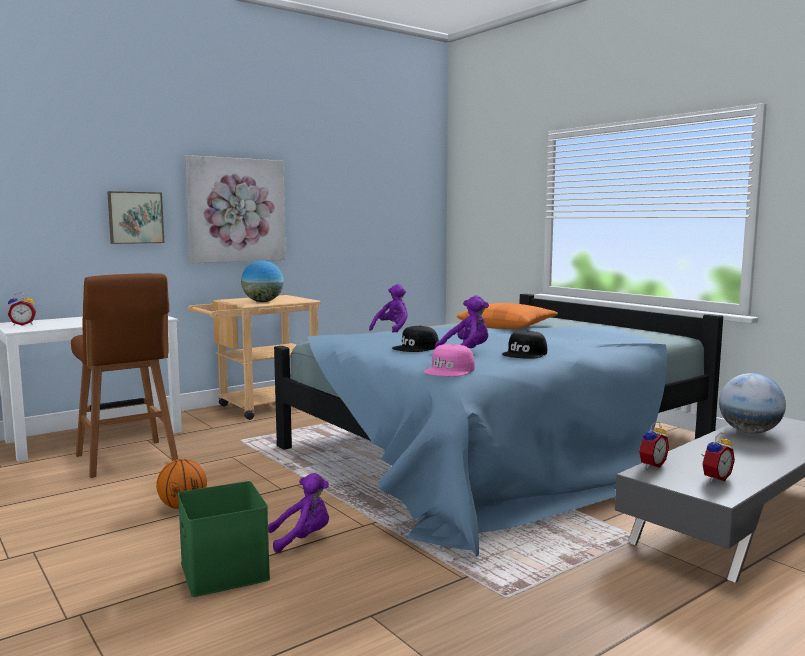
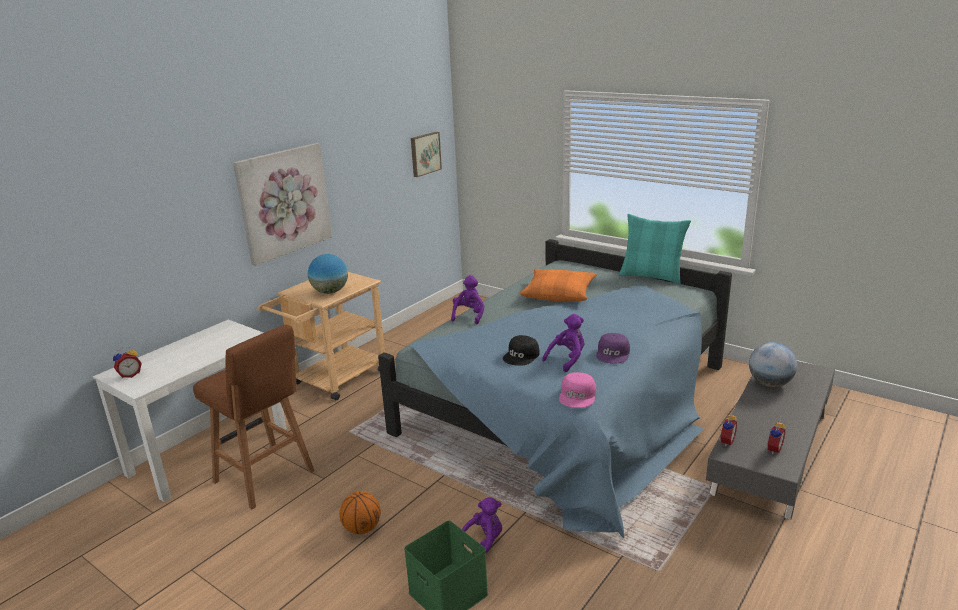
camera: 15 degrees left, 15 degrees up
picture [107,191,164,244] -> picture moved to [411,132,442,177]
black cap [502,330,547,359] -> purple cap [596,333,630,364]
none -> turquoise pillow [619,214,691,284]

